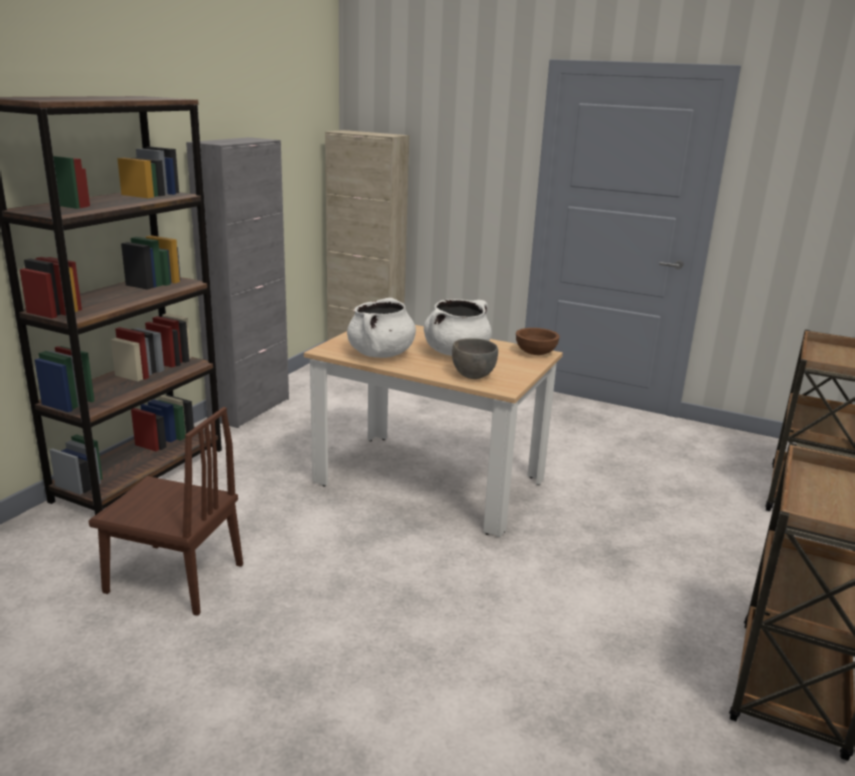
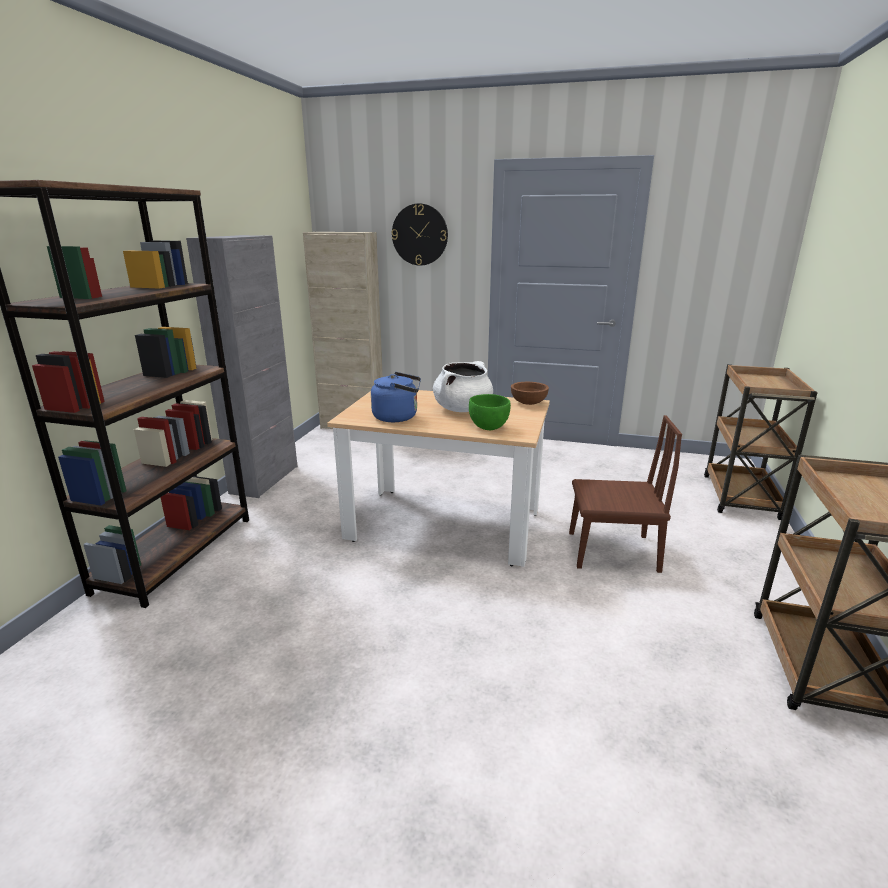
camera: 10 degrees left, 0 degrees up
brown chair [89,407,243,616] -> brown chair moved to [569,415,682,573]
white cooking pot [347,298,416,358] -> blue kettle [371,372,421,422]
grey bowl [452,338,498,379] -> green bowl [469,394,511,431]
none -> wall clock [392,203,448,266]

